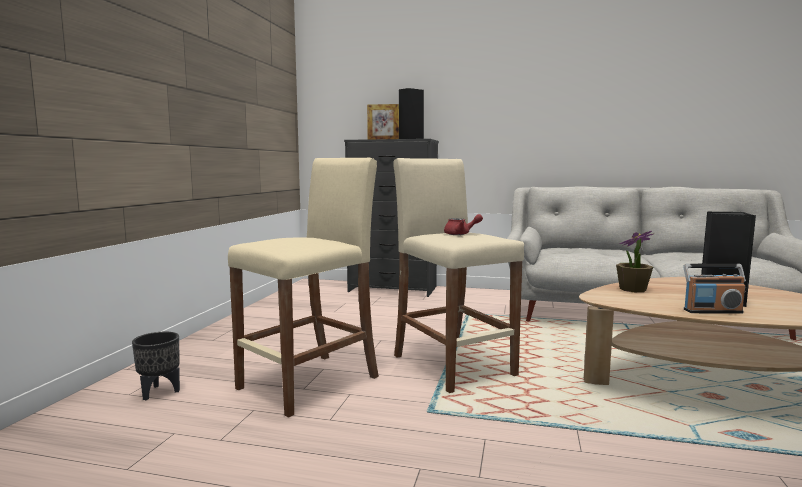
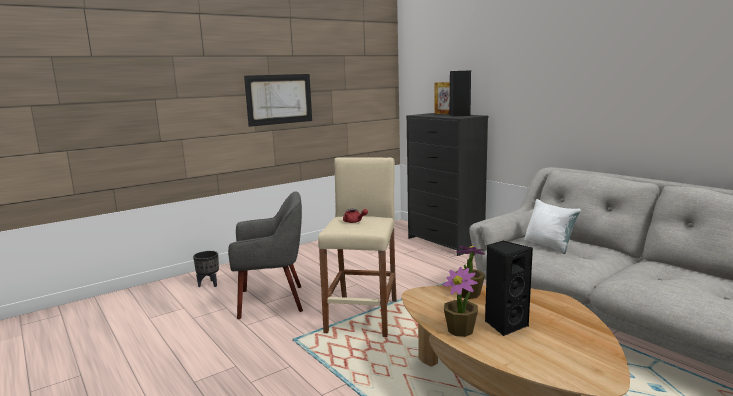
camera: 40 degrees right, 5 degrees up
beige stool [228,158,379,418] -> grey armchair [228,191,303,319]
radio [683,264,746,314] -> potted plant [443,267,478,337]
none -> picture [244,74,312,127]
none -> white pillow [524,199,581,254]

